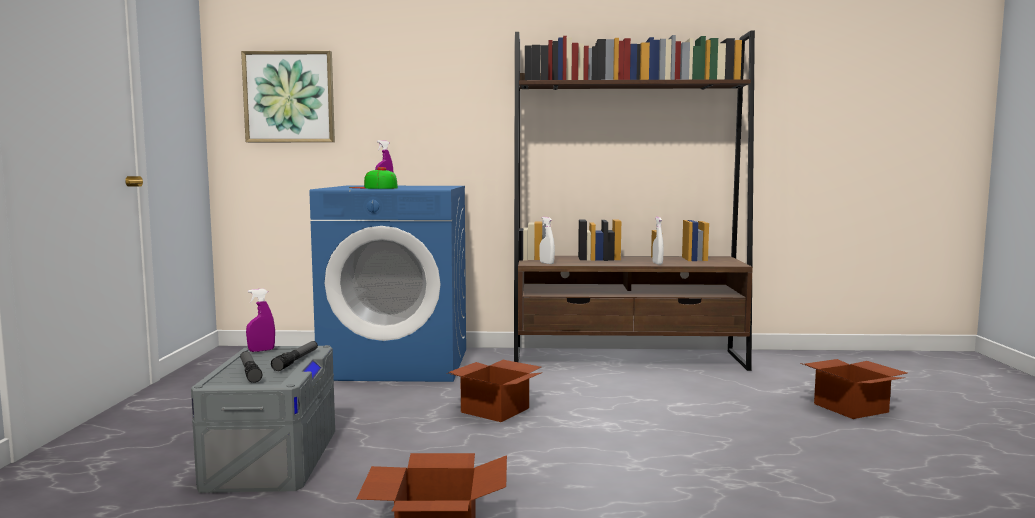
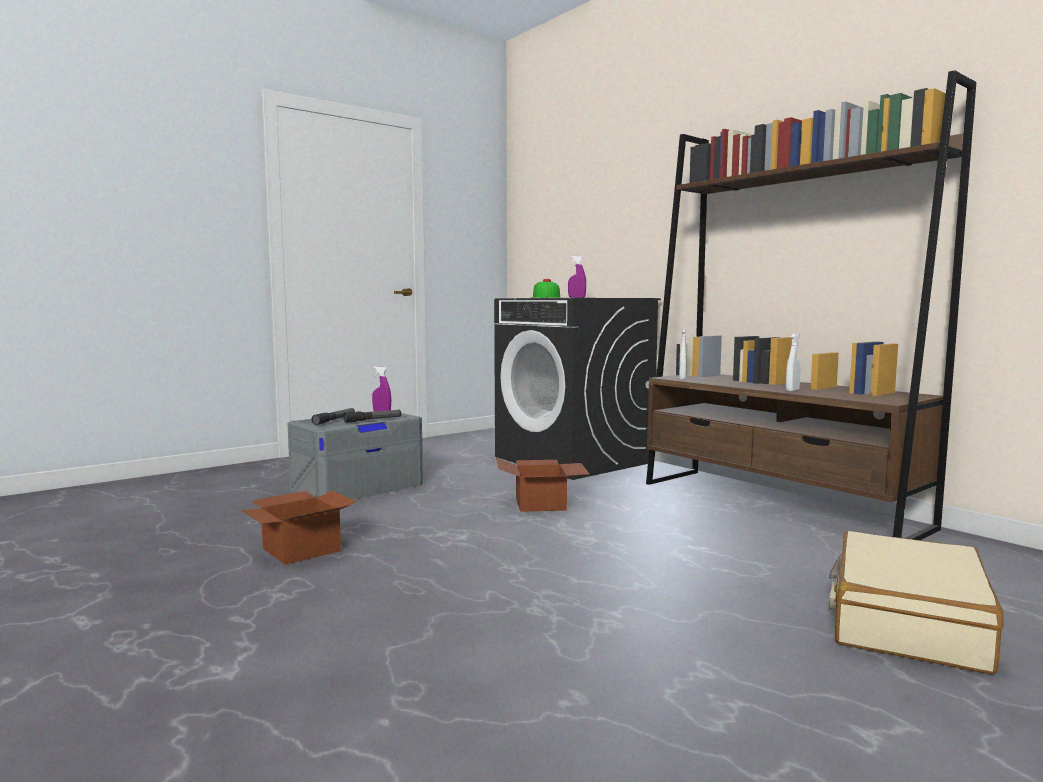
camera: 50 degrees right, 0 degrees up
picture [241,51,335,142] -> none
blue washing machine [309,186,466,382] -> black washing machine [494,298,661,480]
cardboard box [801,359,907,419] -> beige suitcase [828,531,1004,674]

